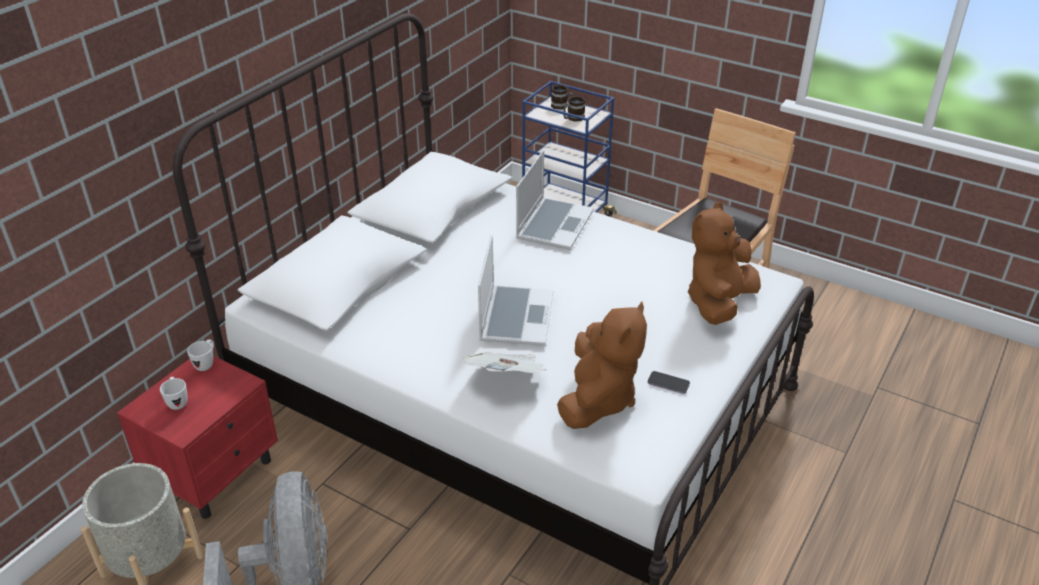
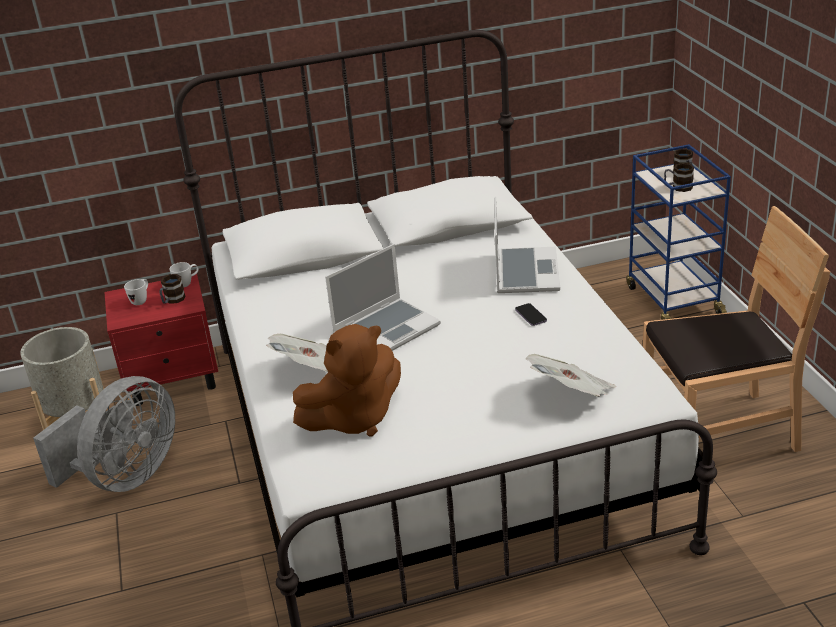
camera: 45 degrees right, 5 degrees down
laptop [516,150,594,250] -> laptop turned 60 degrees counterclockwise [494,197,560,293]
phone [648,371,690,394] -> phone moved to [515,303,547,326]
brown plush toy [687,202,761,325] -> newspaper [526,354,616,397]
none -> mug [159,274,185,304]

